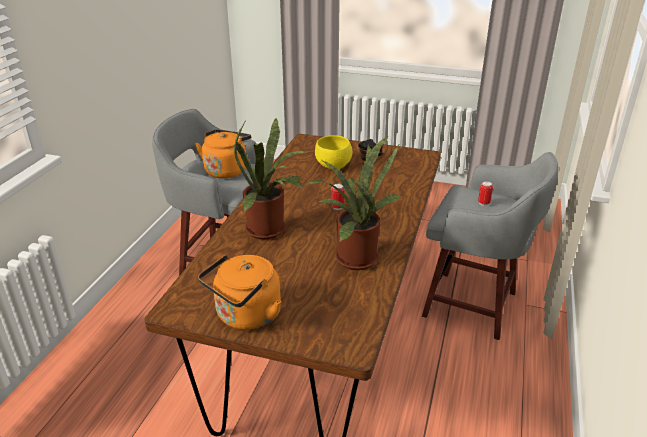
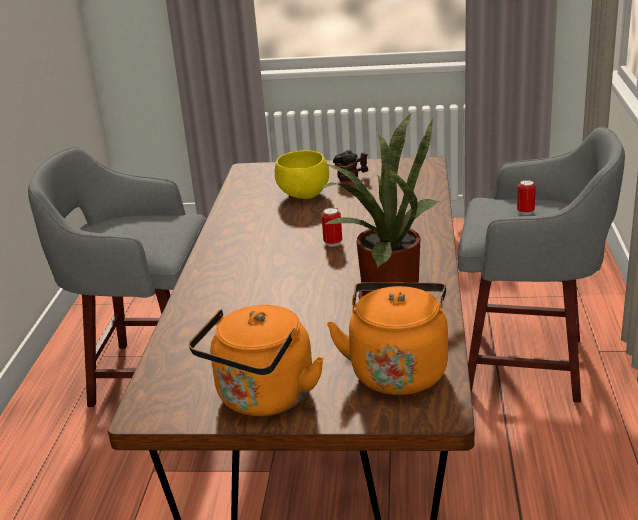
camera: 10 degrees left, 5 degrees down
orange kettle [195,129,251,179] -> orange kettle moved to [327,282,448,395]
potted plant [234,118,309,240] -> none

